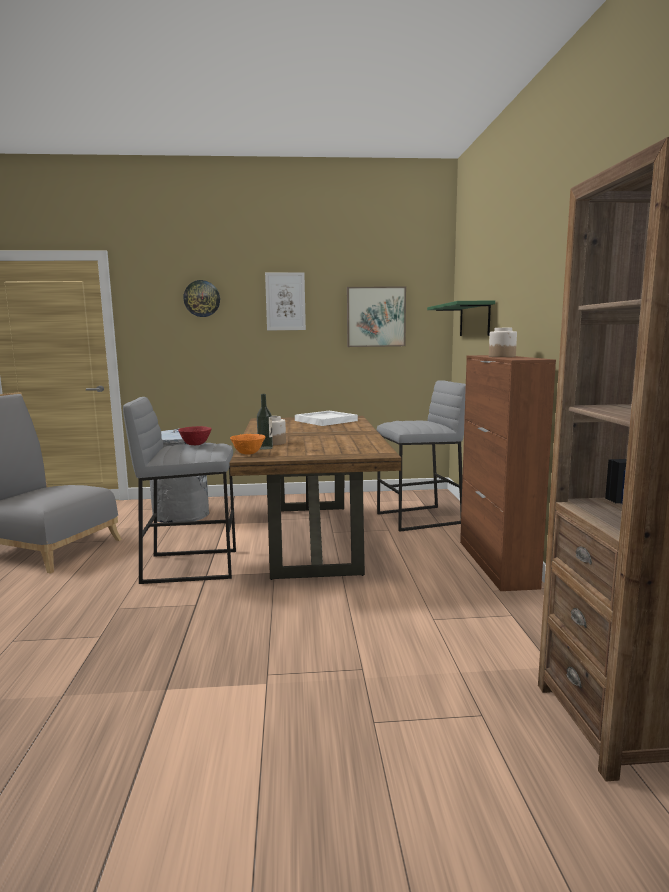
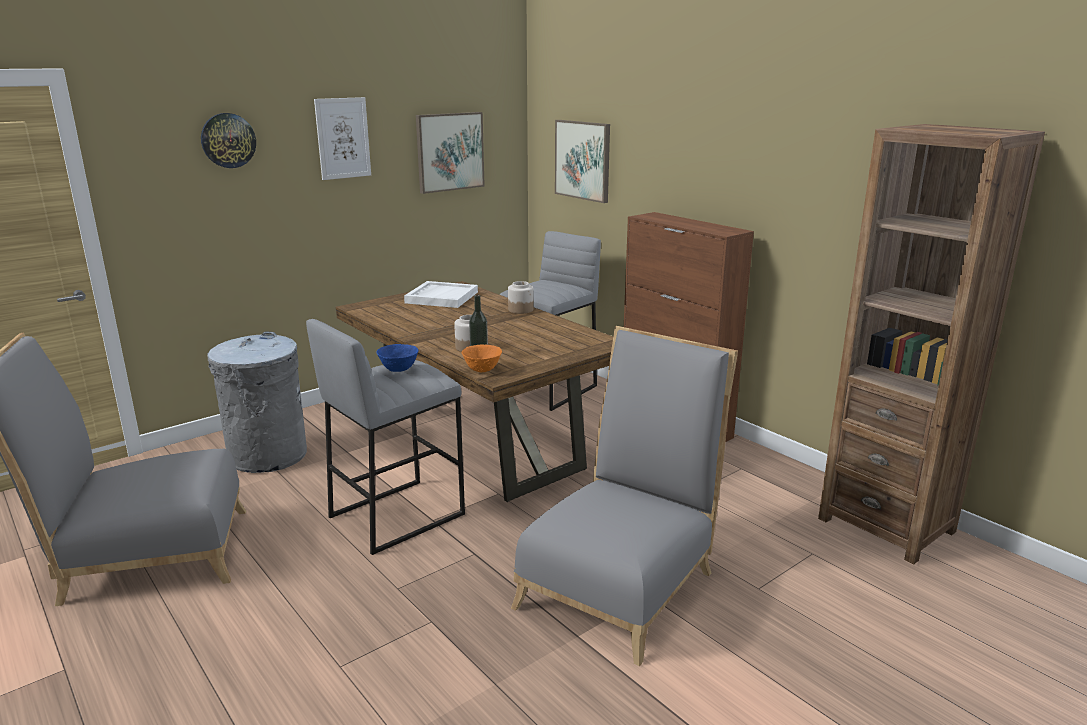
camera: 35 degrees left, 10 degrees up
red bowl [178,426,212,445] -> blue bowl [376,344,419,372]
green shelf [427,300,495,336] -> picture [555,120,610,203]
jar [489,328,517,357] -> jar moved to [508,281,534,314]
none -> grey chair [511,326,738,666]

